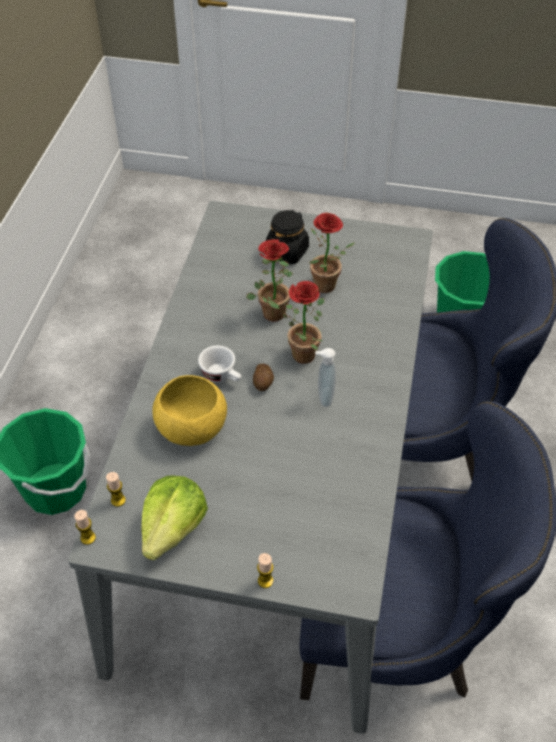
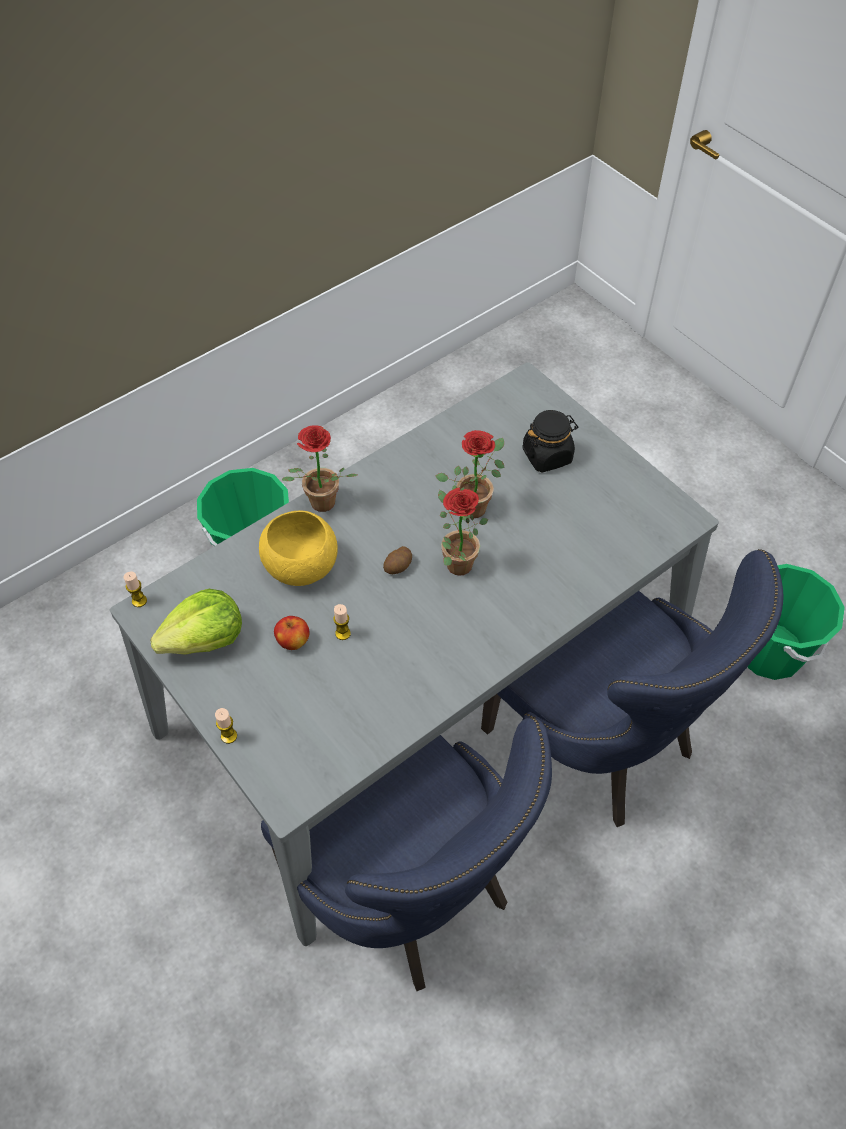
camera: 40 degrees right, 5 degrees up
candle [106,472,126,507] -> candle moved to [333,604,351,640]
white cup [198,345,242,383] -> none
potted plant [309,212,355,293] -> potted plant moved to [282,425,357,512]
soap dispenser [315,348,336,407] -> none
none -> apple [274,616,310,650]

